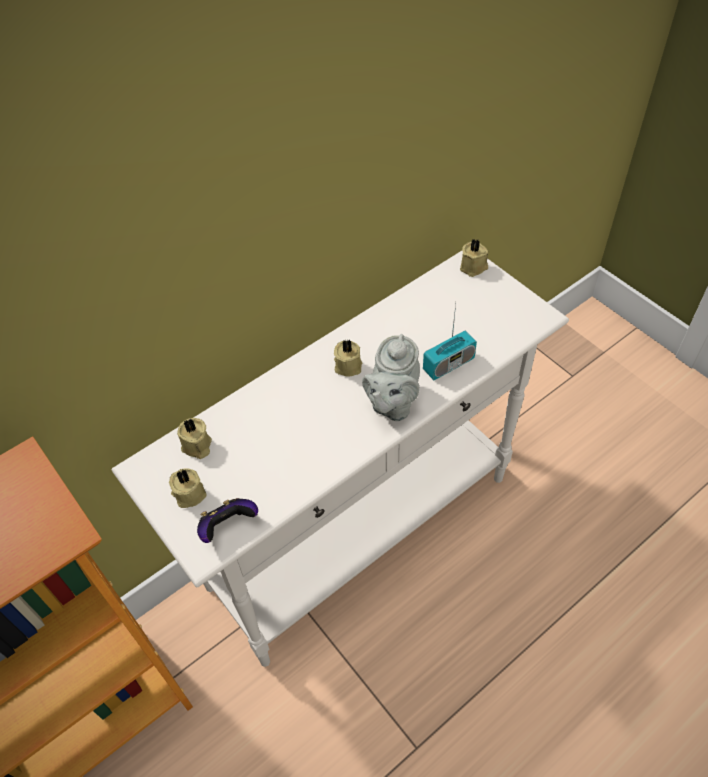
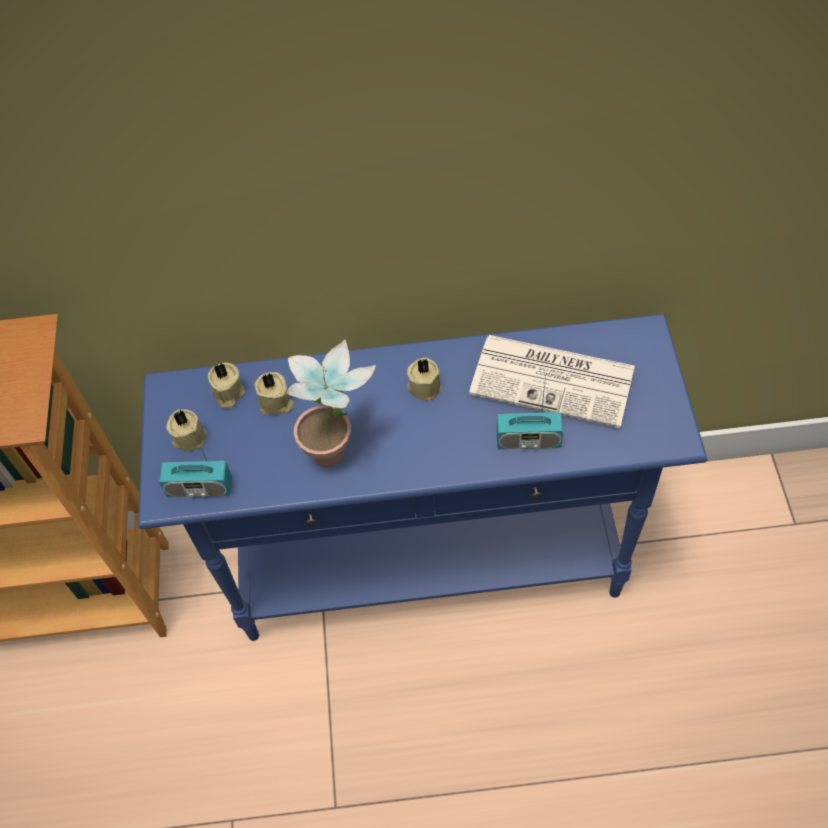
camera: 35 degrees right, 5 degrees up
white console table [112,250,569,667] -> blue console table [138,314,708,641]
game controller [197,498,258,543] -> radio [159,431,232,498]
grey teapot [362,334,420,421] -> none
beige candle [460,239,488,277] -> beige candle moved to [254,372,294,415]
none -> potted plant [286,340,376,468]
none -> newspaper [469,335,635,428]

